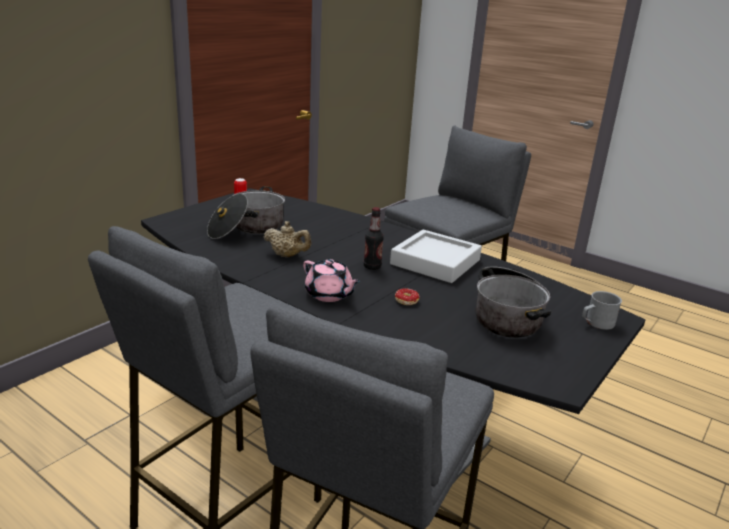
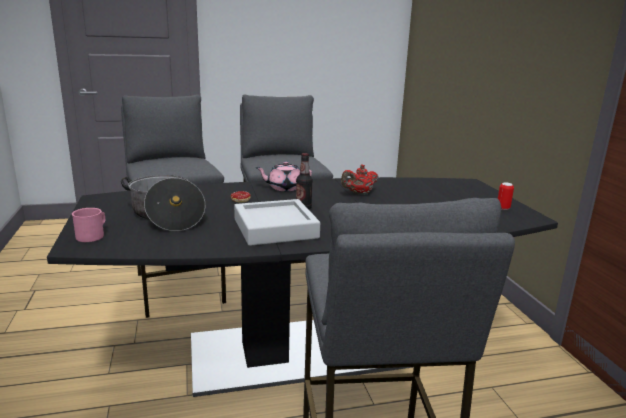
camera: 130 degrees right, 5 degrees down
cooking pot [207,186,285,239] -> none
beige teapot [263,221,312,257] -> red teapot [341,164,379,195]
grey mug [582,291,622,330] -> pink mug [72,208,105,242]

